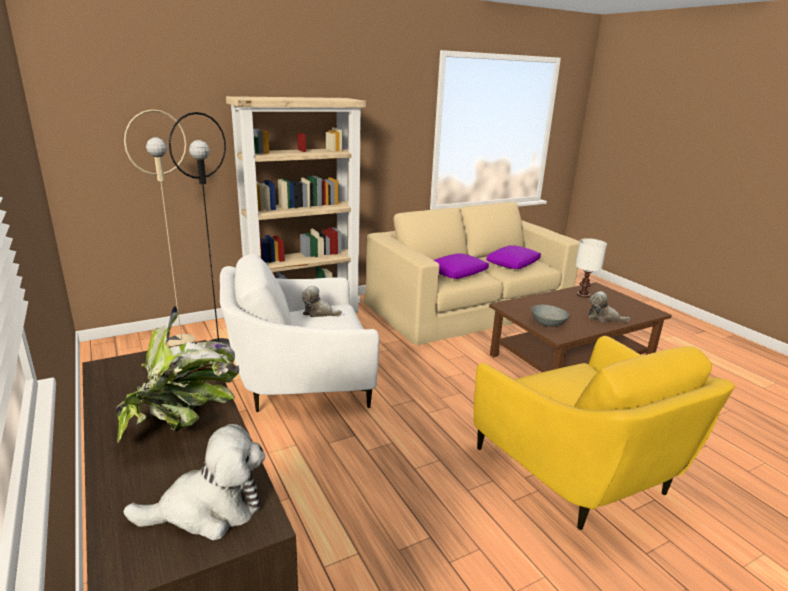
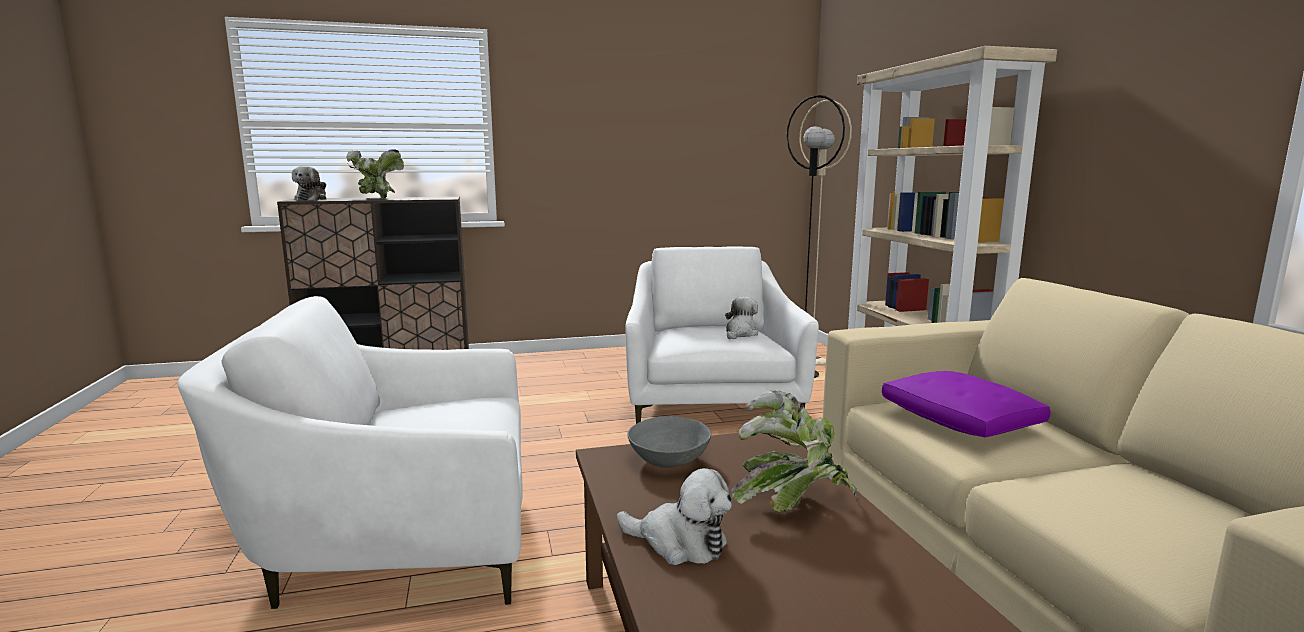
camera: 105 degrees right, 10 degrees down
yellow armchair [474,336,735,530] -> white armchair [177,296,523,609]
purple pillow [486,245,541,269] -> none
white table lamp [575,238,607,298] -> none
plush toy [589,291,630,322] -> plush toy turned 75 degrees clockwise [617,468,732,565]
none -> potted plant [731,390,857,512]

